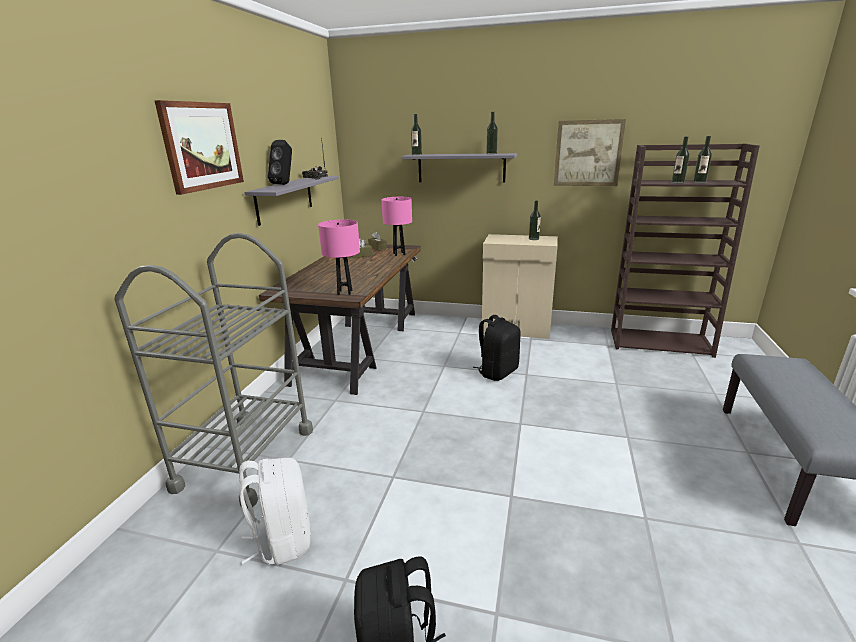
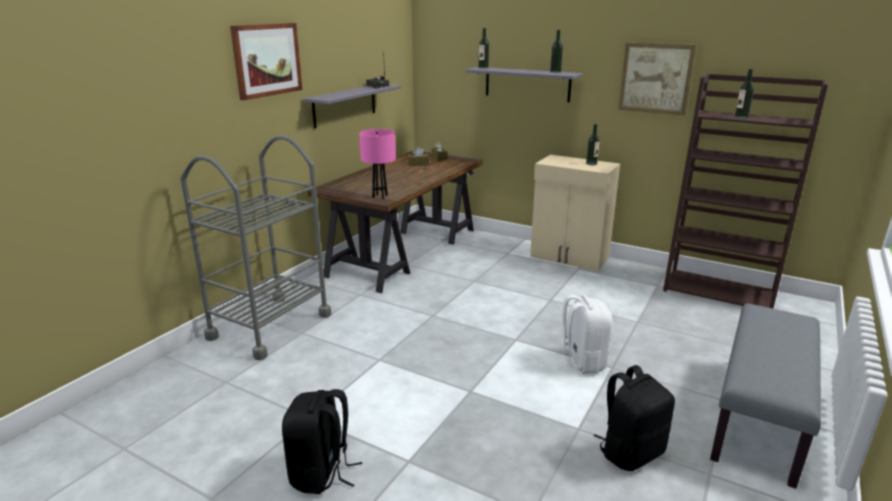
camera: 15 degrees right, 0 degrees up
white backpack [239,458,311,565] -> white backpack moved to [551,295,612,374]
black speaker [268,140,292,185] -> none
pink table lamp [381,197,412,256] -> none
black backpack [473,315,521,381] -> black backpack moved to [593,365,675,471]
bottle [693,136,712,183] -> none

